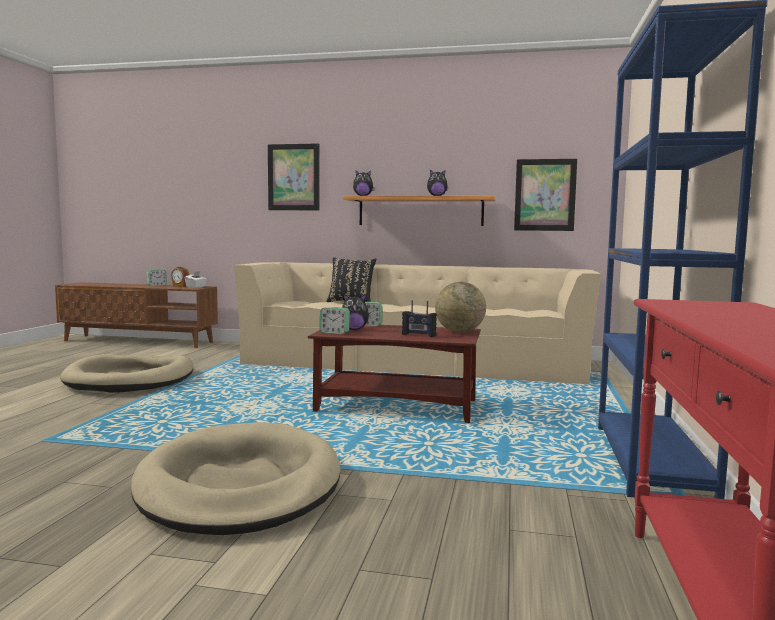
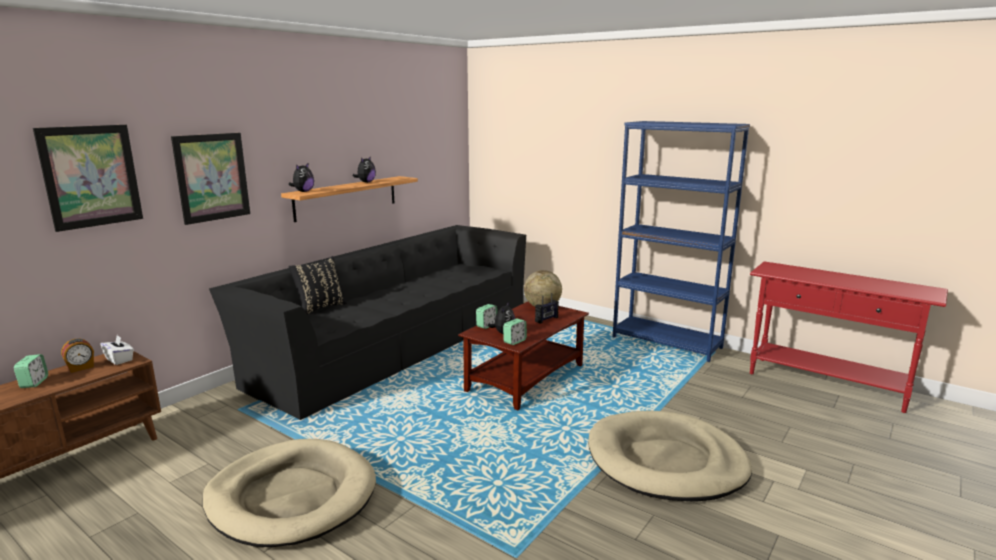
camera: 65 degrees left, 10 degrees up
beige sofa [234,262,601,384] -> black sofa [209,225,526,420]
picture [514,159,577,231] -> picture moved to [33,125,143,232]

